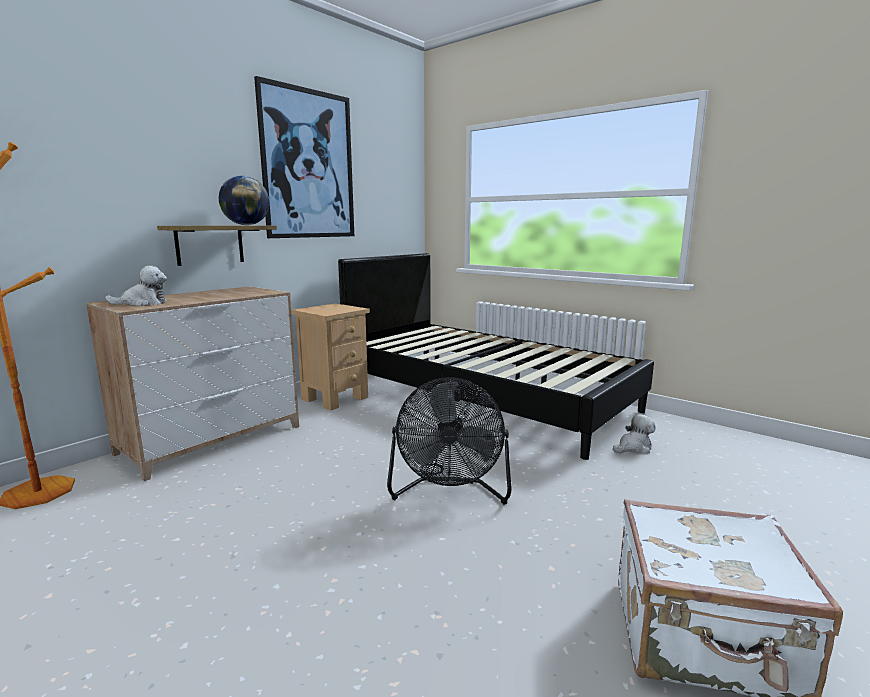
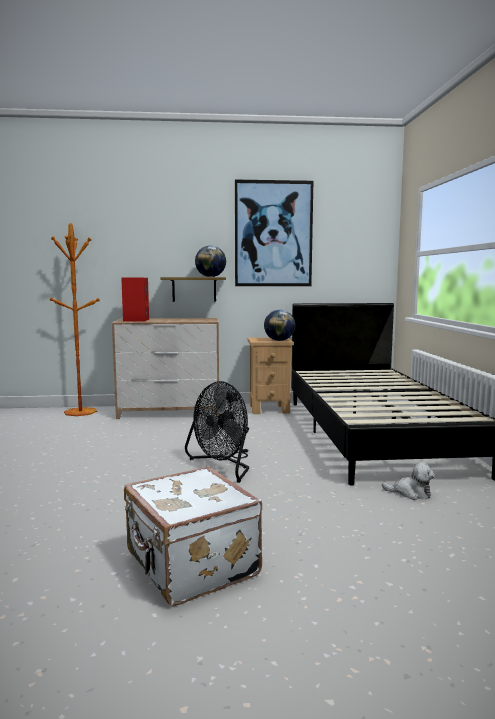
camera: 45 degrees right, 5 degrees down
plush toy [105,266,167,306] -> red speaker [121,278,149,322]
none -> globe [264,310,295,341]

